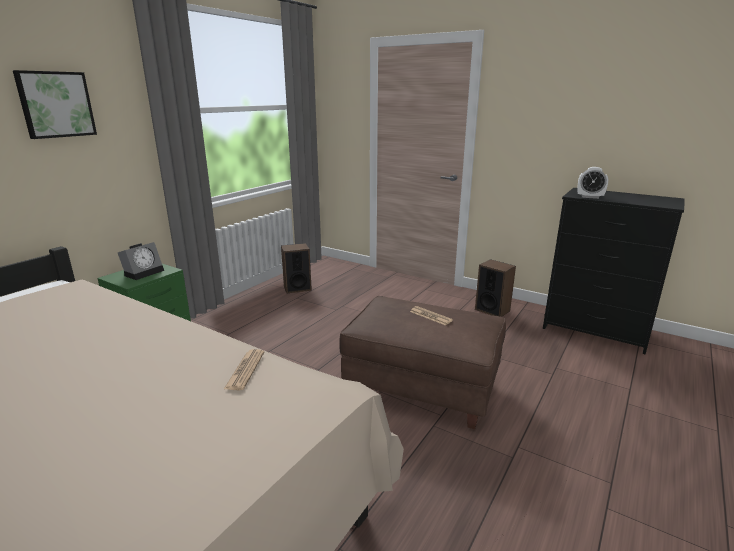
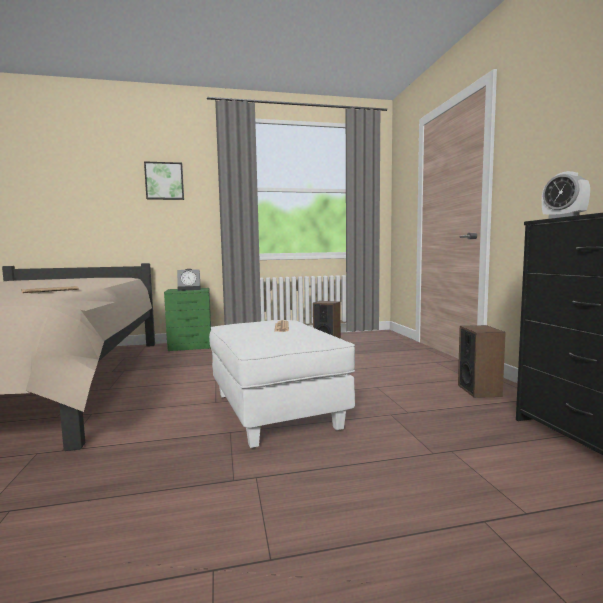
camera: 45 degrees right, 15 degrees down
brown ottoman [339,296,506,429] -> white ottoman [209,320,355,448]

